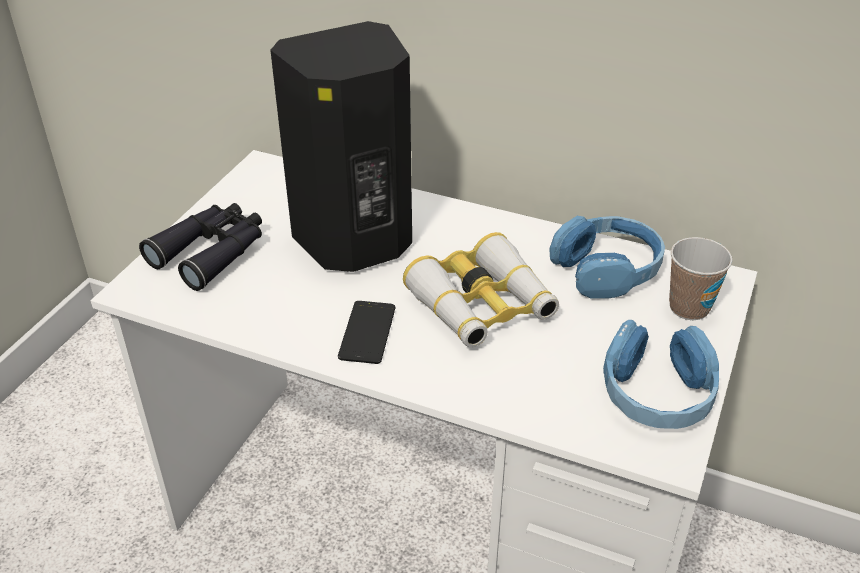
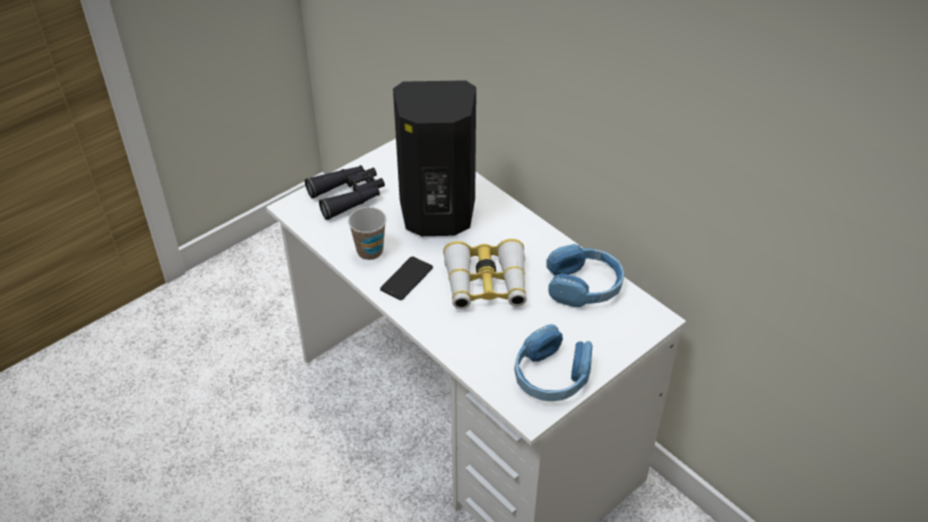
camera: 25 degrees right, 5 degrees up
cup [669,237,732,320] -> cup moved to [348,207,386,260]

